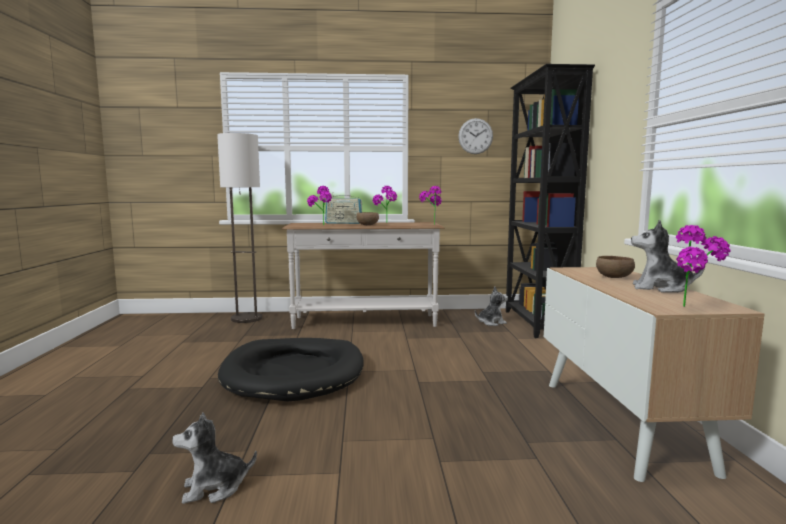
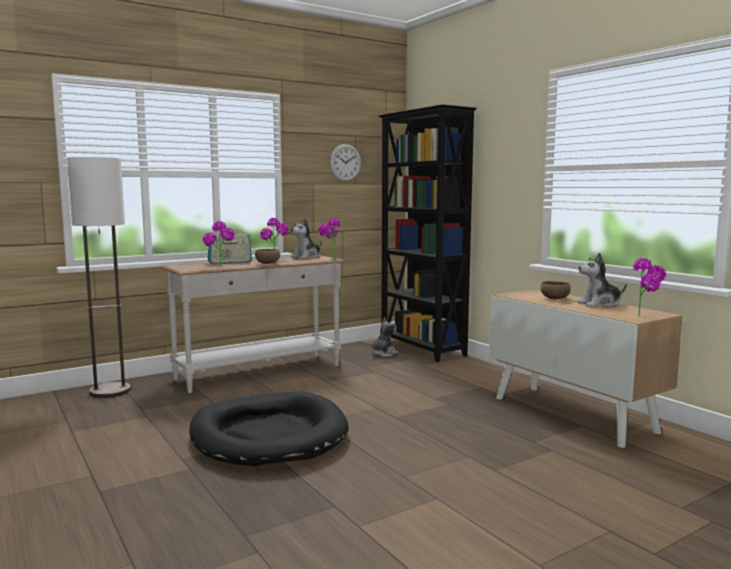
camera: 30 degrees left, 0 degrees up
plush toy [172,413,257,504] -> plush toy moved to [291,218,322,259]

